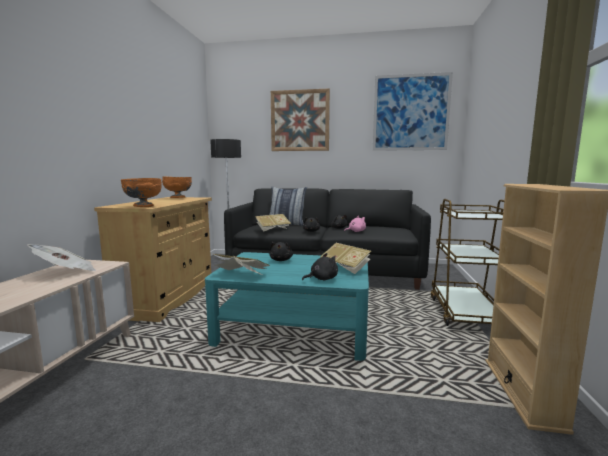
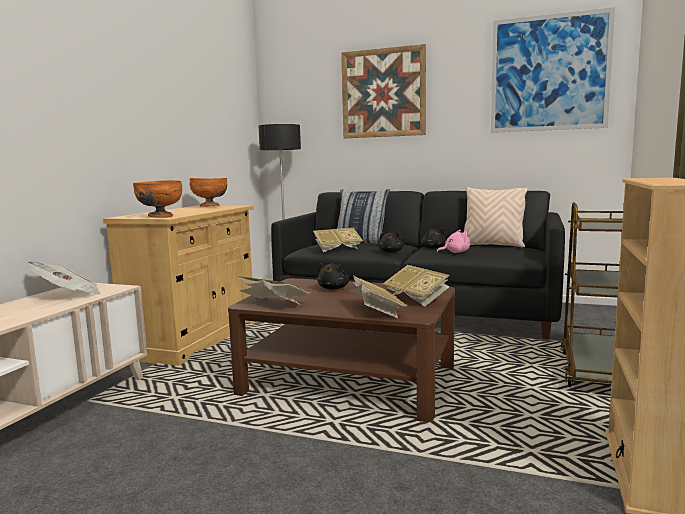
camera: 10 degrees right, 0 degrees up
turquoise coffee table [205,252,369,361] -> brown coffee table [228,278,455,422]
black plush toy [302,253,338,280] -> book [349,276,408,318]
none -> beige pillow [464,187,528,247]

